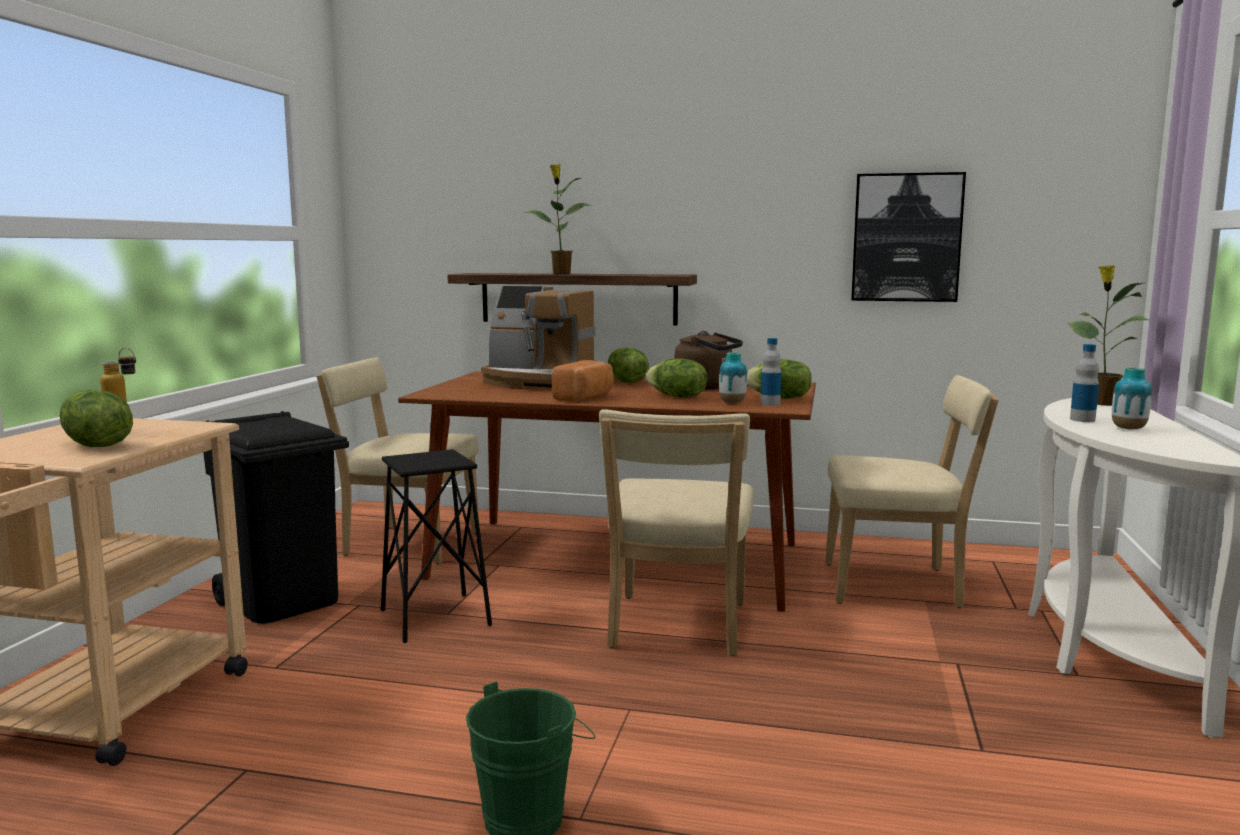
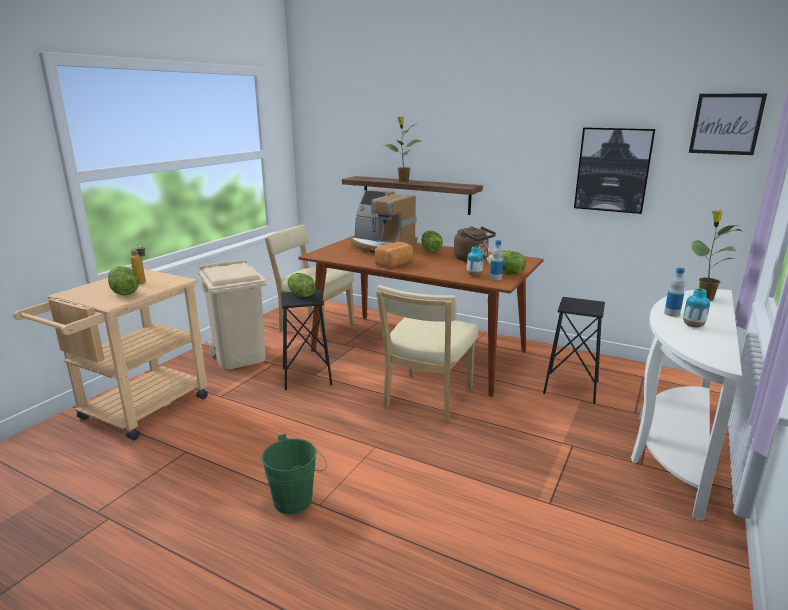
camera: 15 degrees right, 10 degrees up
black trash can [203,411,349,623] -> beige trash can [198,259,267,370]
lettuce [646,358,707,398] -> lettuce moved to [287,273,316,297]
beige chair [825,375,999,608] -> black stool [543,297,605,404]
none -> picture [689,94,767,155]

